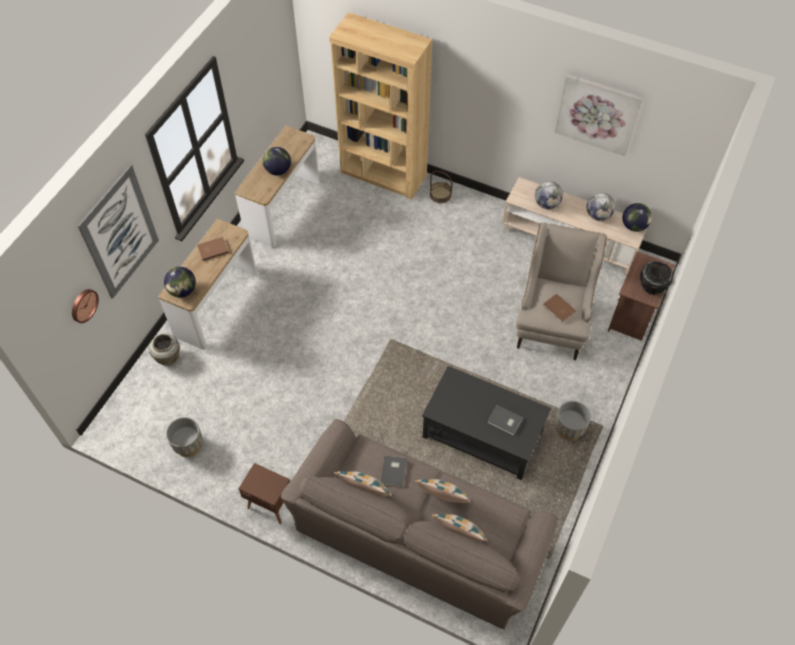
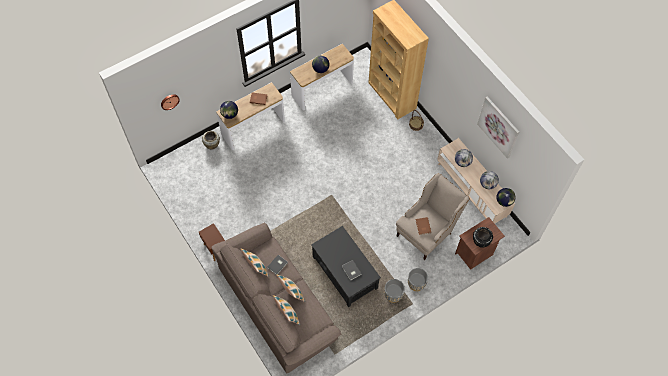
camera: 30 degrees right, 5 degrees up
picture [78,164,159,299] -> none
grey planter [166,417,202,457] -> grey planter moved to [408,268,428,291]

